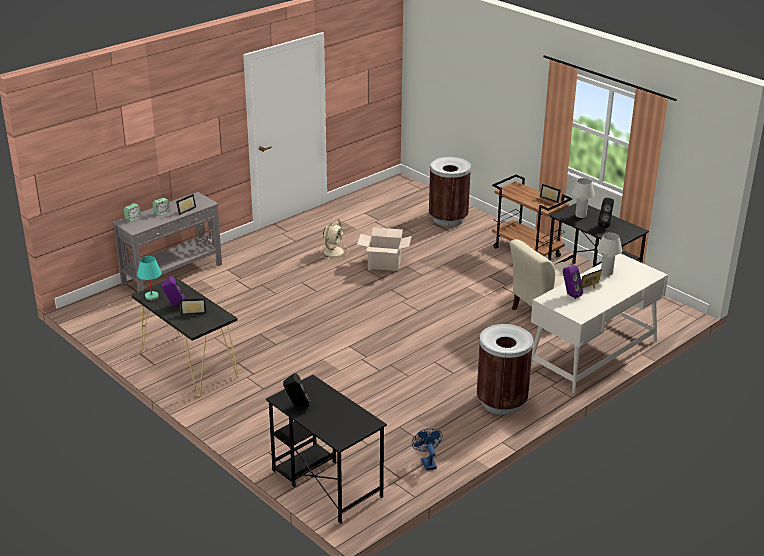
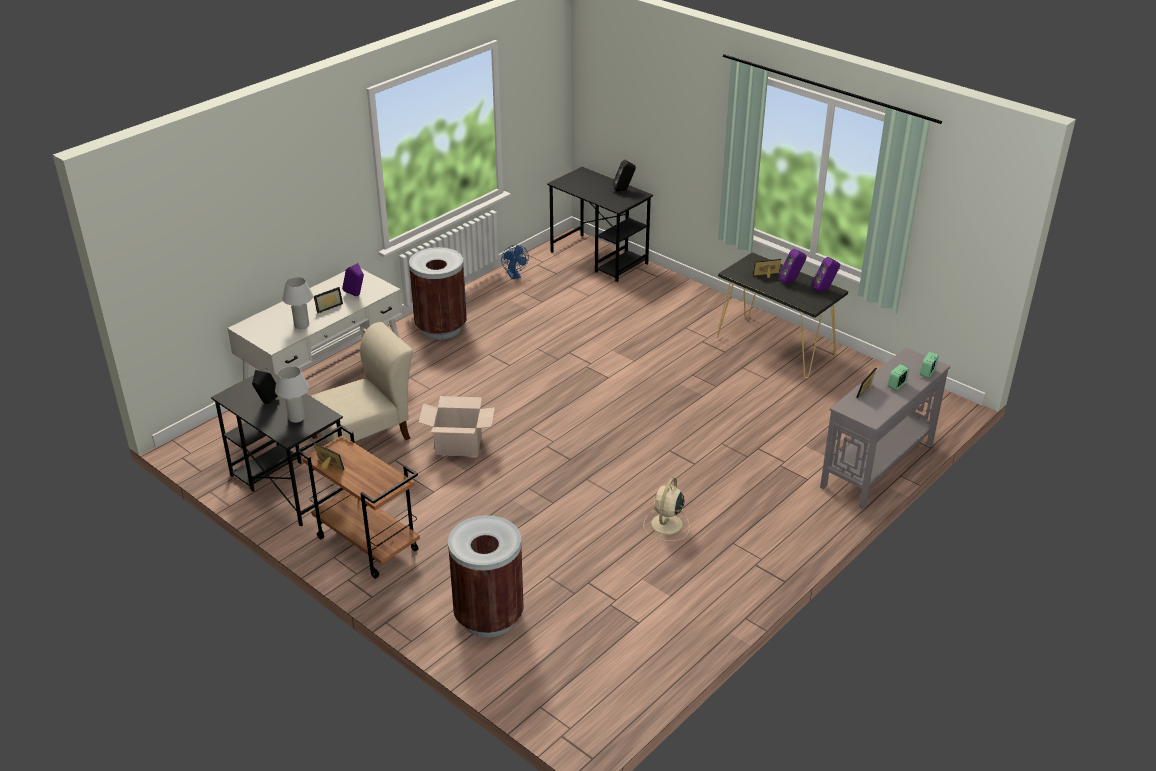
camera: 175 degrees right, 5 degrees up
turquoise table lamp [137,256,162,300] -> purple speaker [812,257,840,292]
cardboard box [357,227,412,271] -> cardboard box moved to [419,396,495,456]

